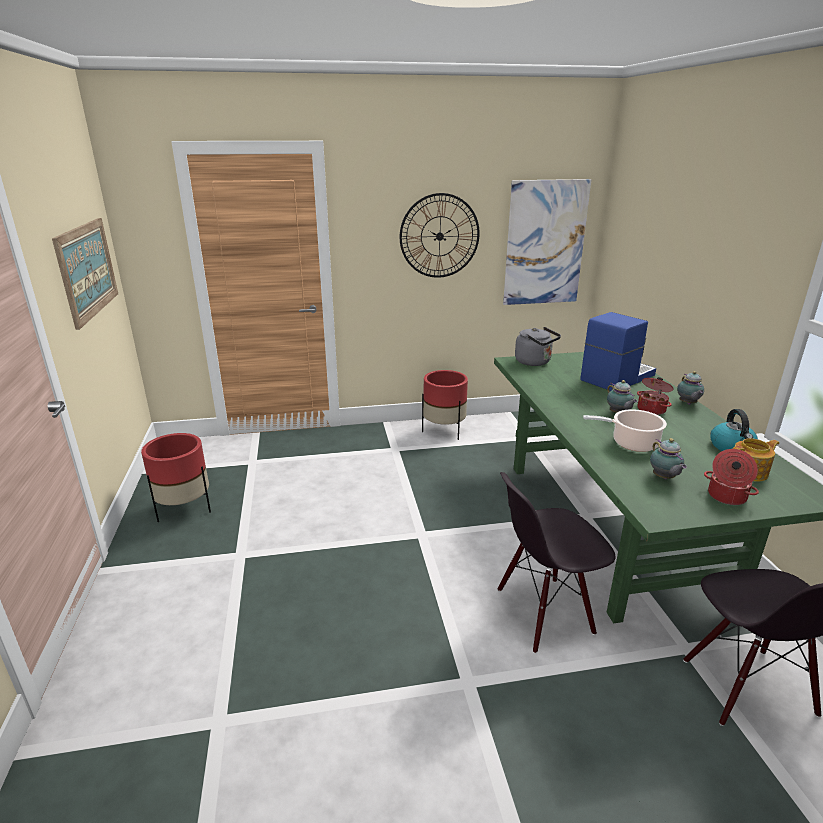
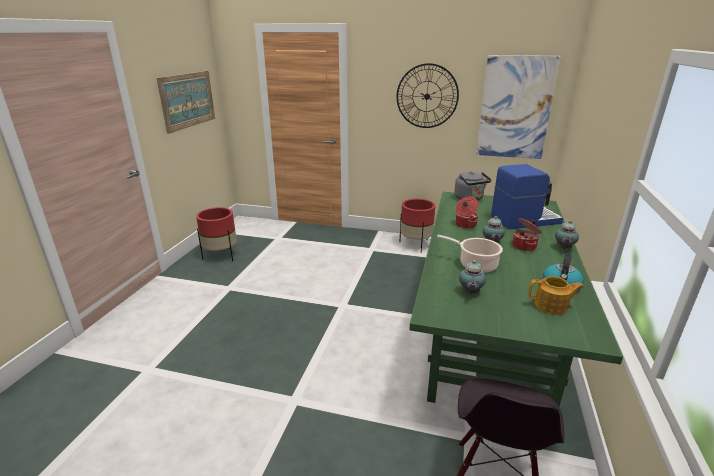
camera: 25 degrees right, 0 degrees up
black chair [498,472,616,654] -> none
cooking pot [704,449,759,505] -> cooking pot moved to [455,197,478,229]

